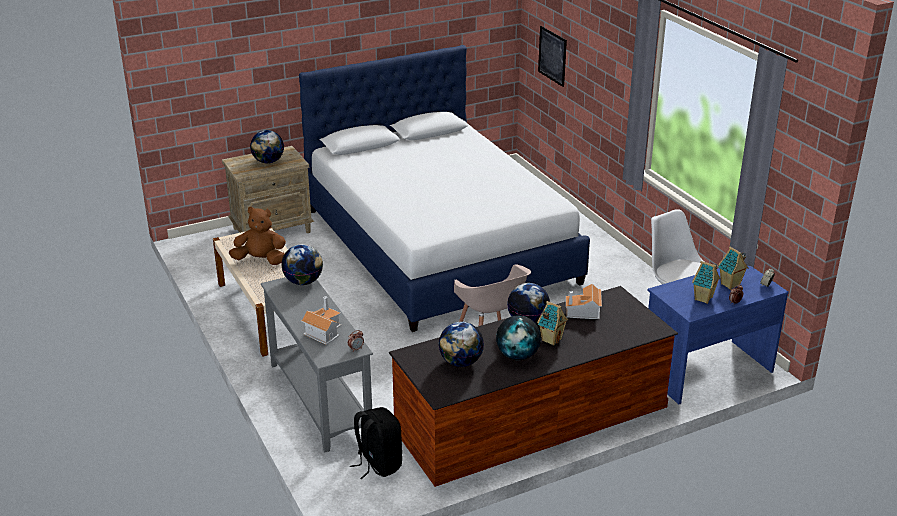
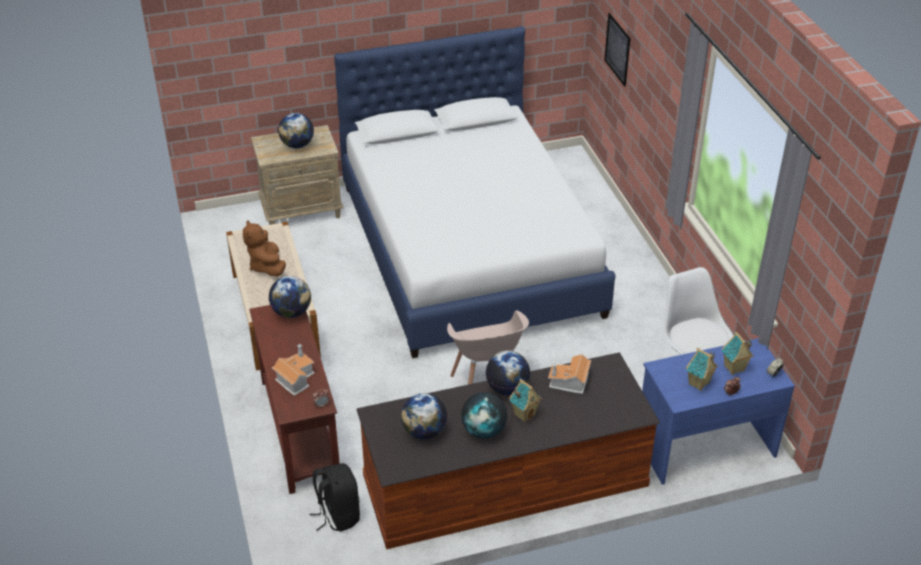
camera: 10 degrees right, 10 degrees up
brown plush toy [229,207,286,265] -> brown plush toy turned 120 degrees counterclockwise [243,220,286,276]
grey console table [261,277,373,453] -> brown console table [249,305,340,494]

